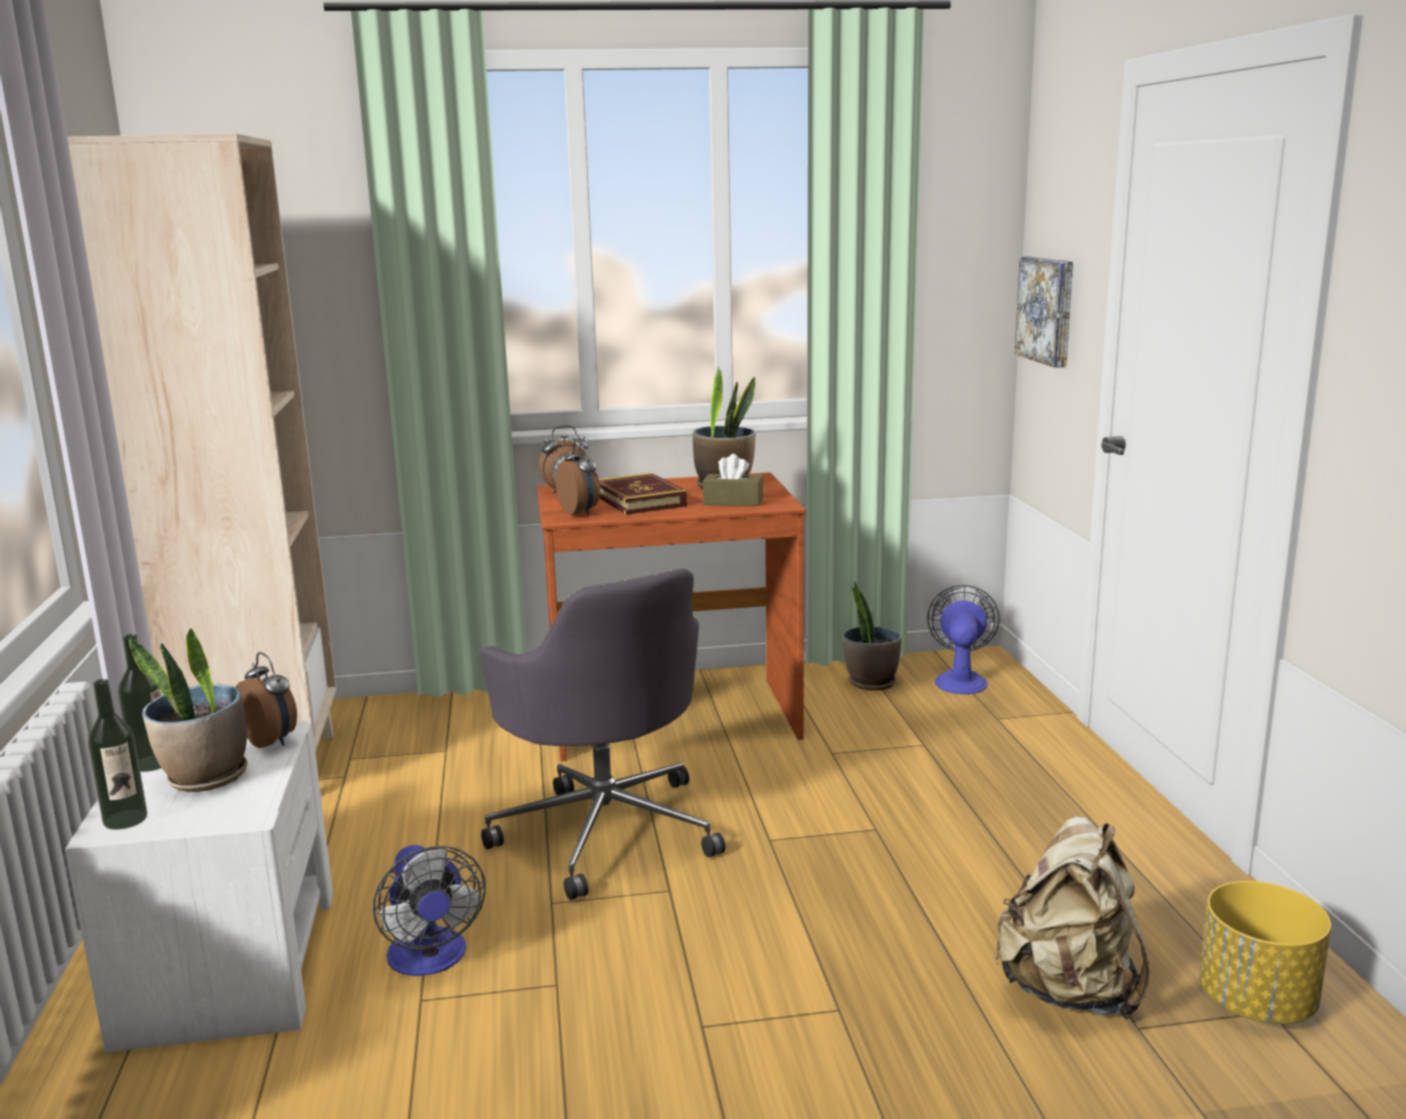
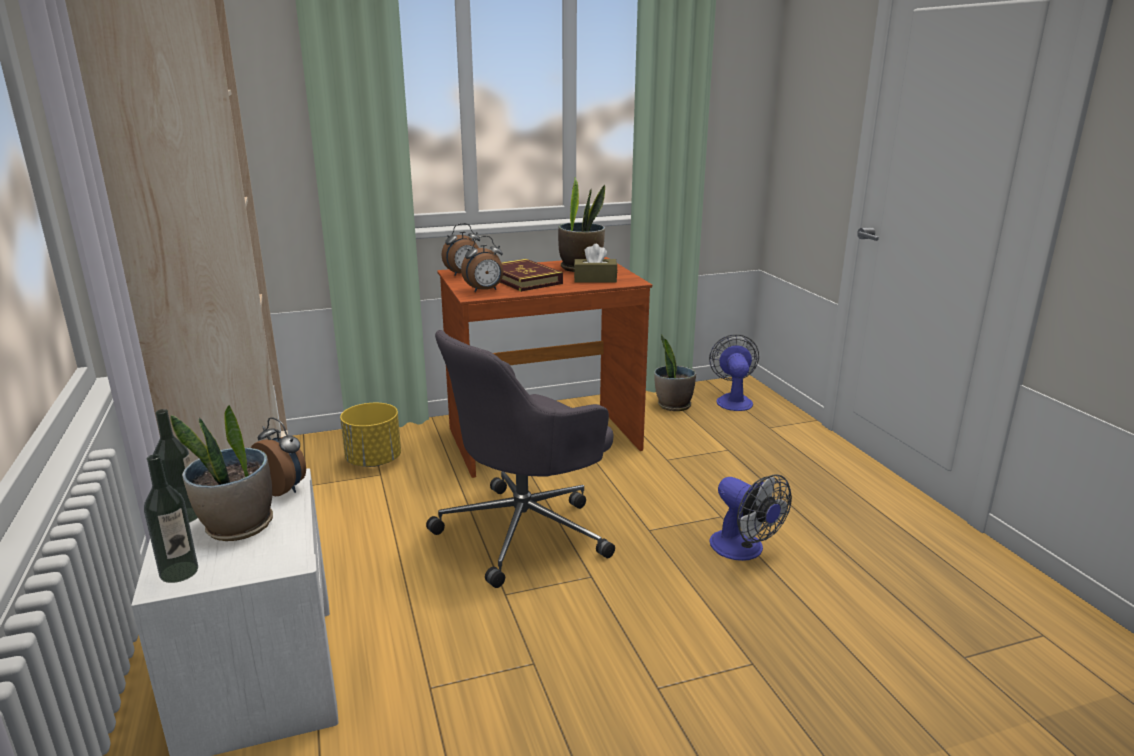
camera: 10 degrees left, 5 degrees up
fan [373,845,486,976] -> fan moved to [709,474,792,561]
grey office chair [478,568,726,900] -> grey office chair turned 90 degrees clockwise [426,330,615,588]
alarm clock [555,441,600,516] -> alarm clock turned 105 degrees clockwise [461,236,503,292]
beige backpack [994,817,1150,1019] -> none
picture [1015,256,1073,368] -> none
yellow planter [1199,881,1331,1024] -> yellow planter moved to [340,403,401,467]

